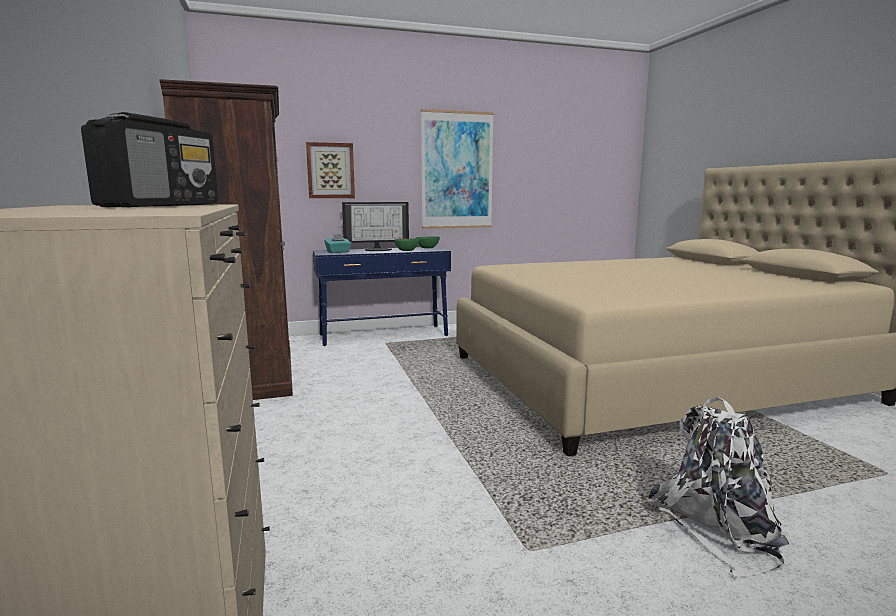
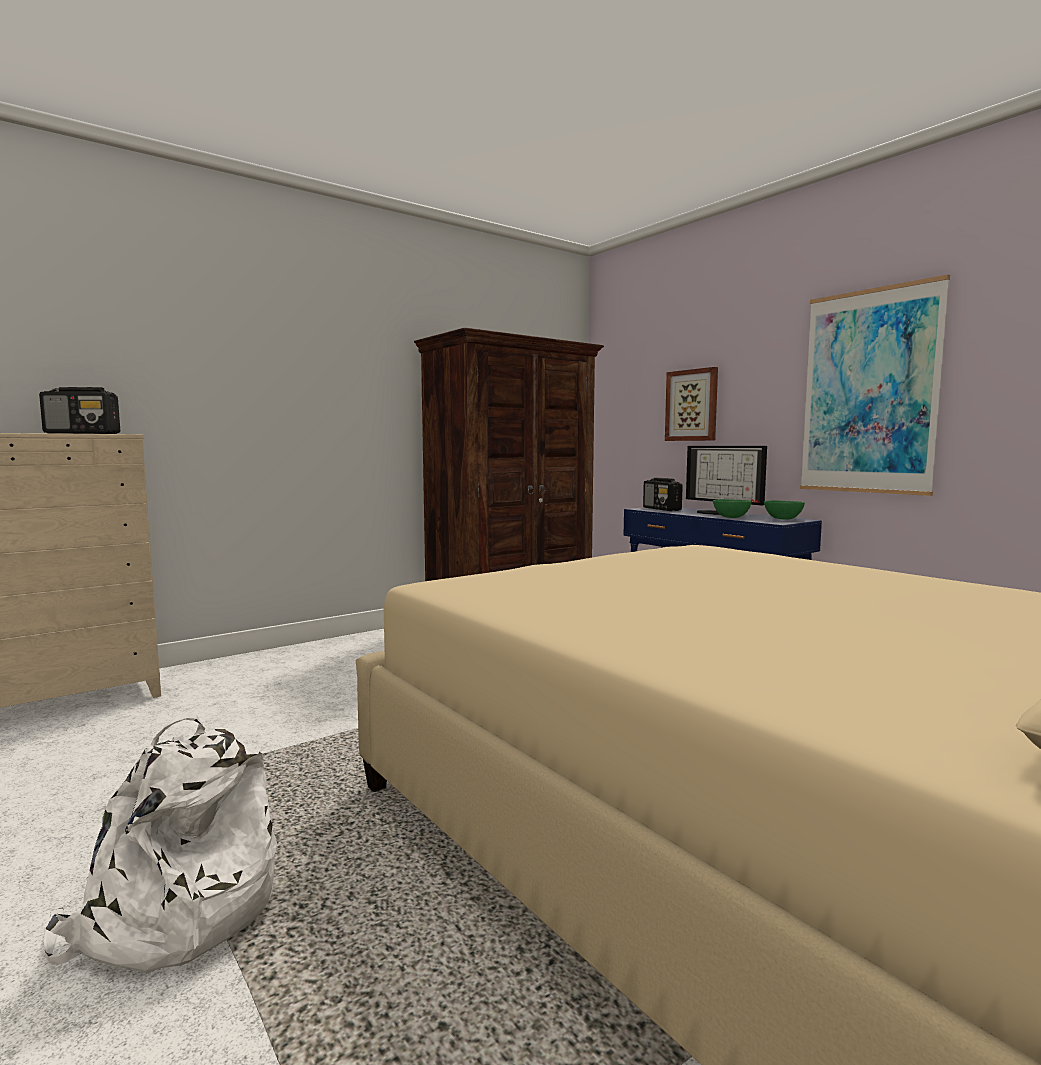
camera: 70 degrees right, 5 degrees down
turquoise tissue box [324,234,351,253] -> radio [643,478,683,511]

